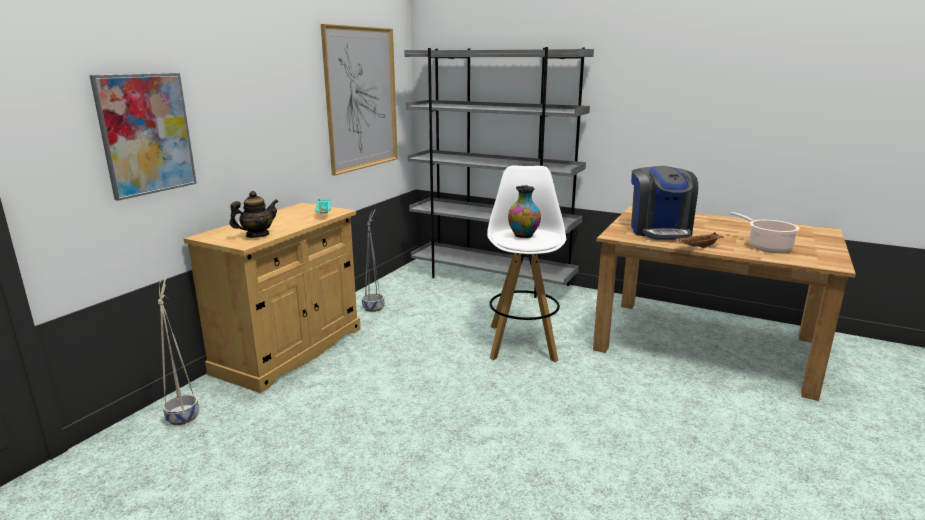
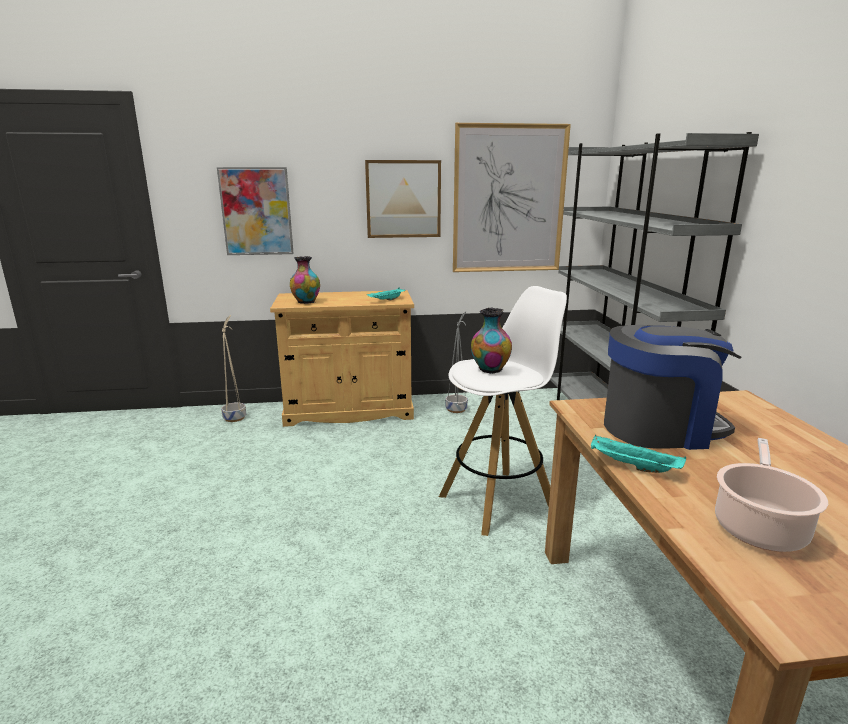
camera: 55 degrees right, 0 degrees up
teapot [229,191,278,238] -> vase [290,256,320,304]
coffee machine [631,166,698,240] -> coffee machine turned 150 degrees counterclockwise [604,325,741,450]
brown tray [675,233,723,248] -> turquoise tray [591,435,686,473]
none -> picture [365,160,441,238]

